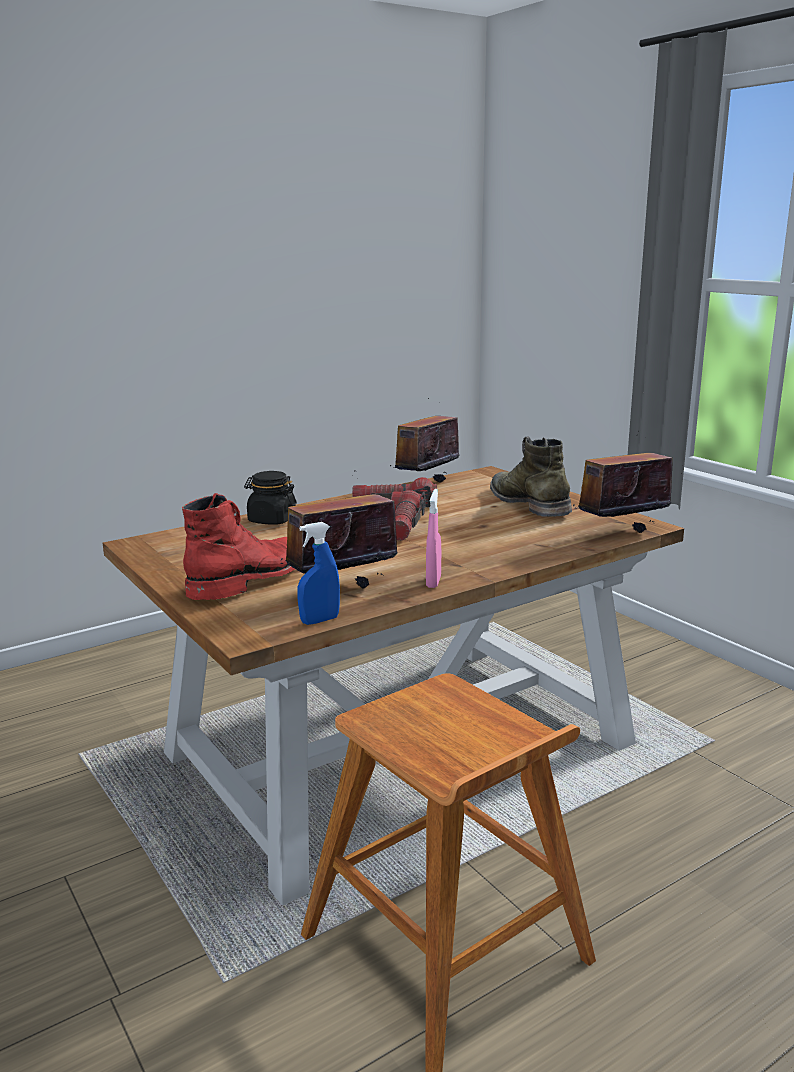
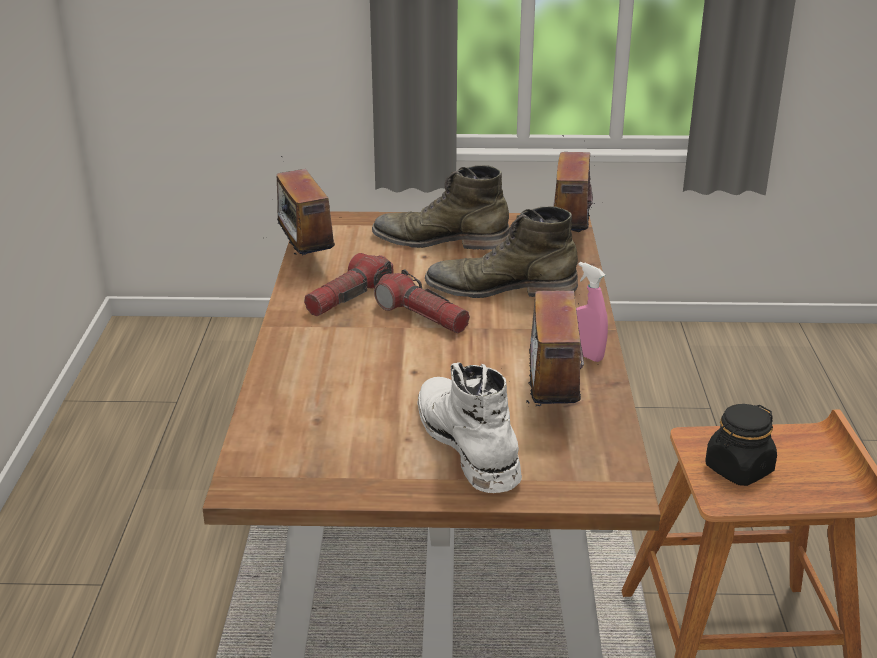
camera: 55 degrees left, 10 degrees up
red boot [182,493,295,600] -> white boot [417,362,522,493]
black jar [244,471,297,524] -> black jar moved to [705,404,777,486]
blue spray bottle [297,522,340,625] -> none
none -> green boot [425,206,578,298]

